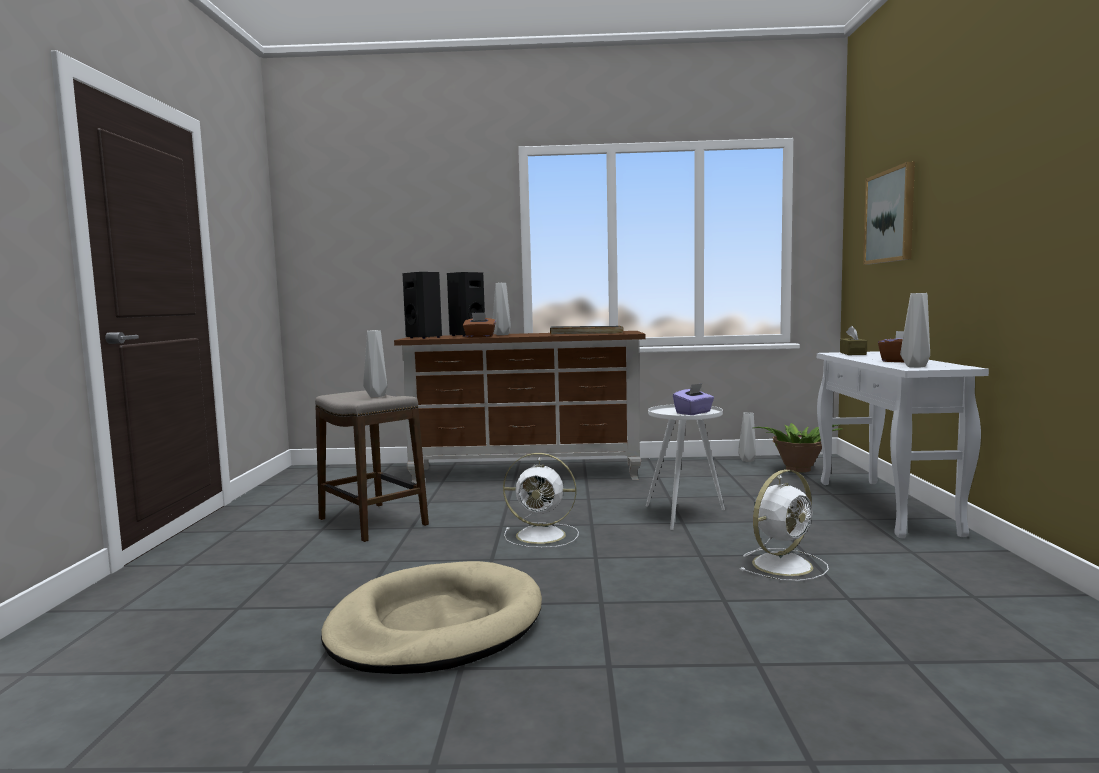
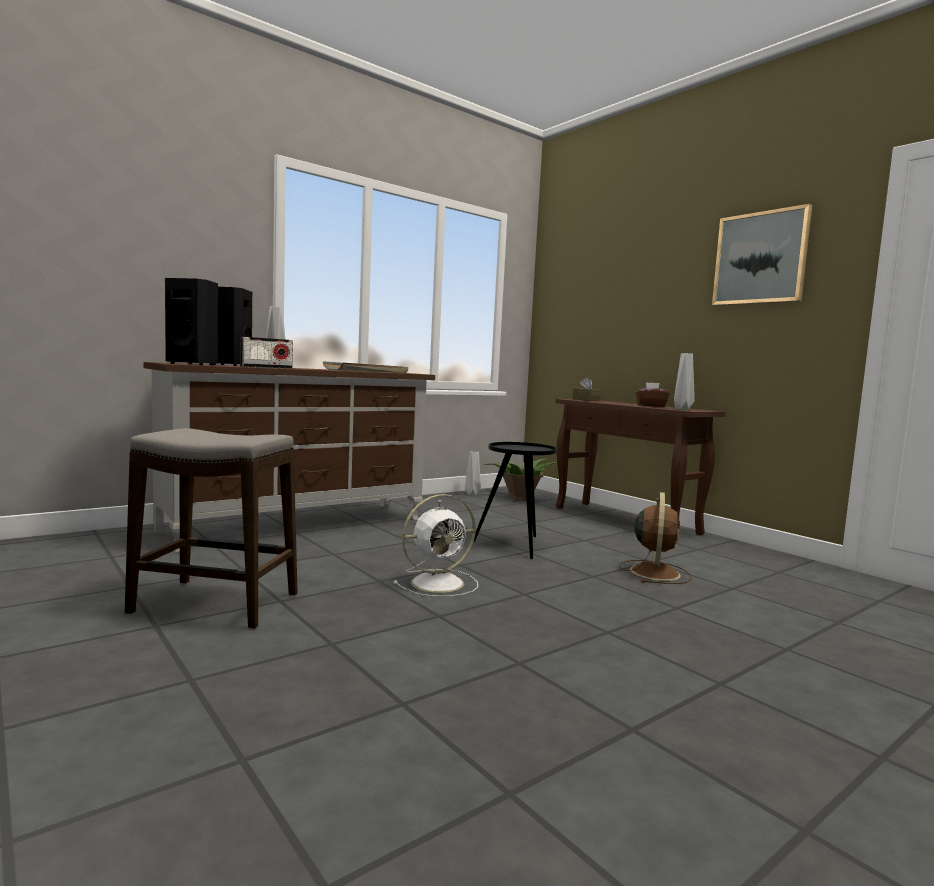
camera: 40 degrees left, 0 degrees up
beige dog bed [321,561,542,674] -> none
grey vase [363,330,387,397] -> none
brown tissue box [463,312,496,337] -> radio [240,337,293,369]
white side table [646,404,725,530] -> black side table [474,442,557,559]
purple tissue box [673,383,714,415] -> none
white fan [740,470,829,581] -> brown fan [619,492,691,584]
white console table [817,351,989,538] -> brown console table [556,399,726,538]
picture [863,162,915,265] -> picture moved to [712,204,812,306]

